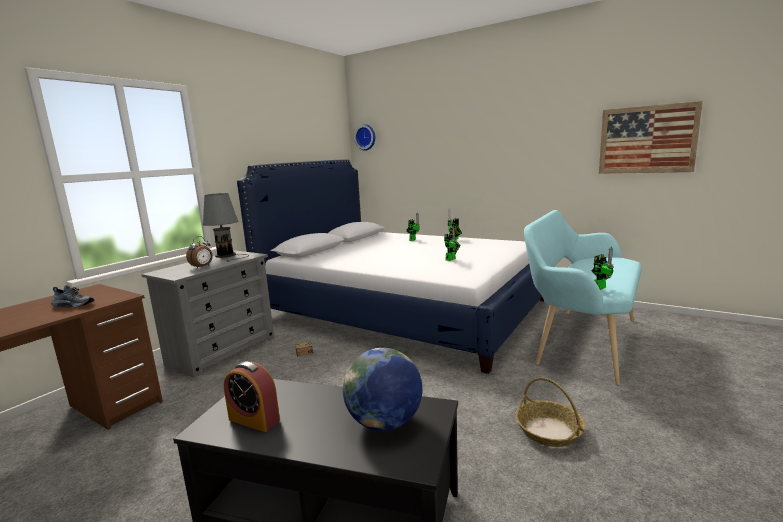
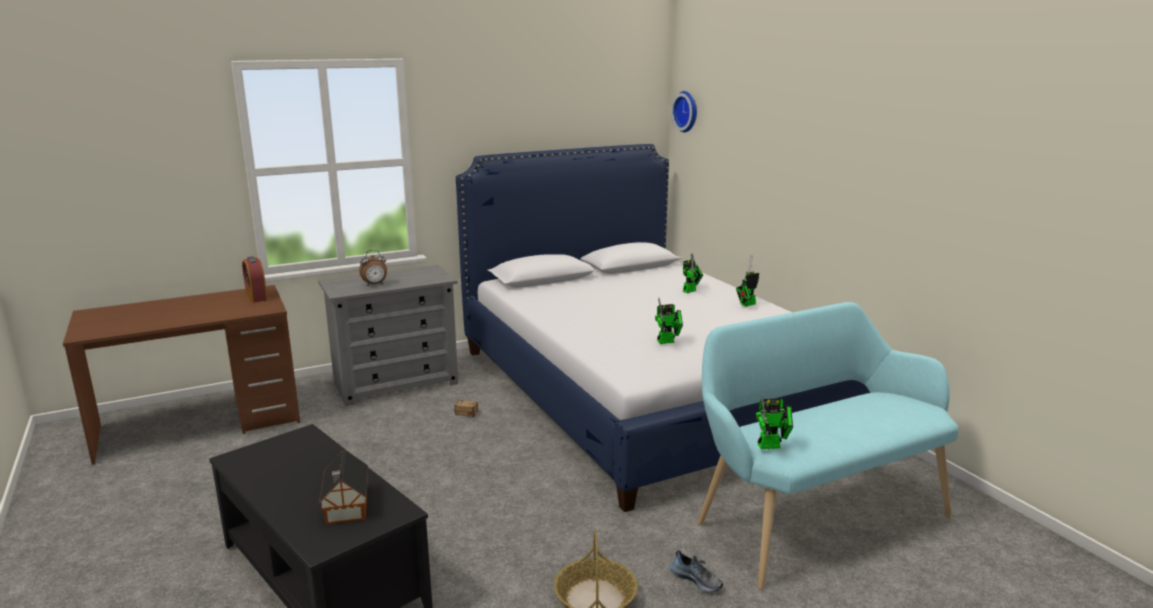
camera: 30 degrees right, 5 degrees up
shoe [51,285,94,308] -> shoe moved to [669,550,723,593]
grey table lamp [202,193,249,262] -> none
alarm clock [224,362,280,432] -> alarm clock moved to [242,256,268,303]
globe [343,348,422,431] -> toy house [319,450,368,524]
picture [599,101,703,174] -> none

